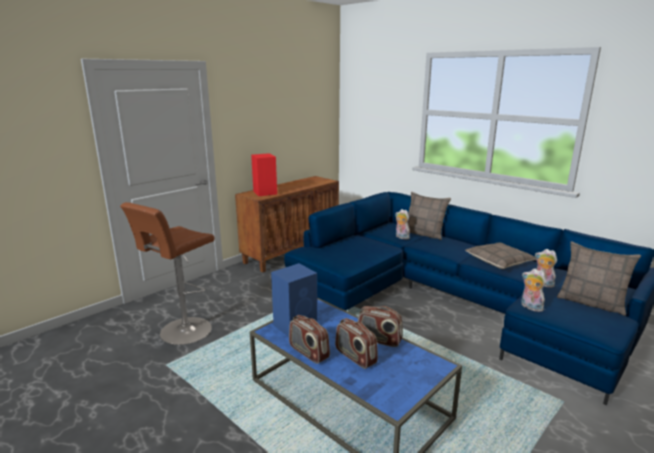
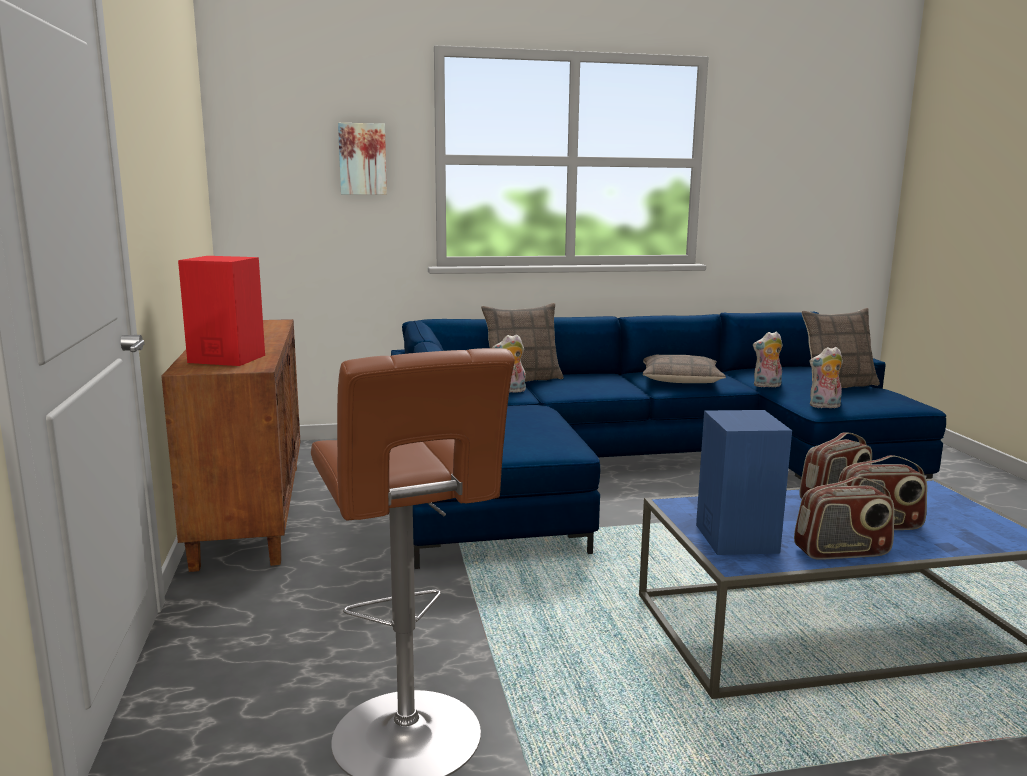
camera: 55 degrees left, 5 degrees down
none -> picture [338,123,387,195]

